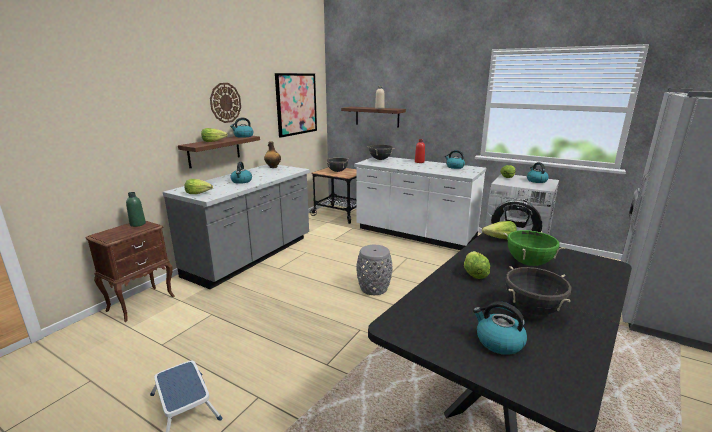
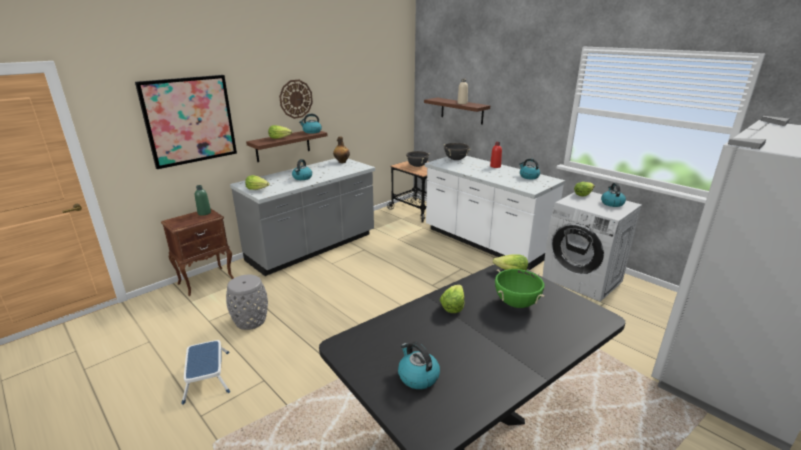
camera: 15 degrees right, 5 degrees up
picture [275,73,317,138] -> picture moved to [135,75,237,169]
grey stool [356,245,393,295] -> grey stool moved to [226,275,268,330]
black cooking pot [505,266,571,315] -> none

